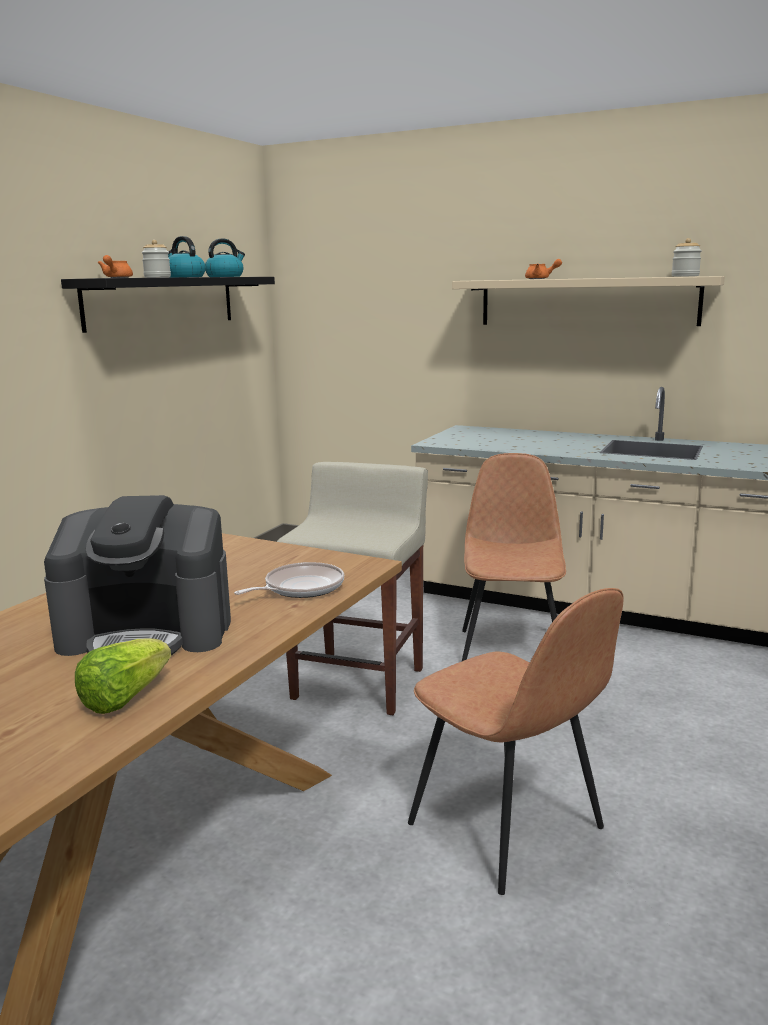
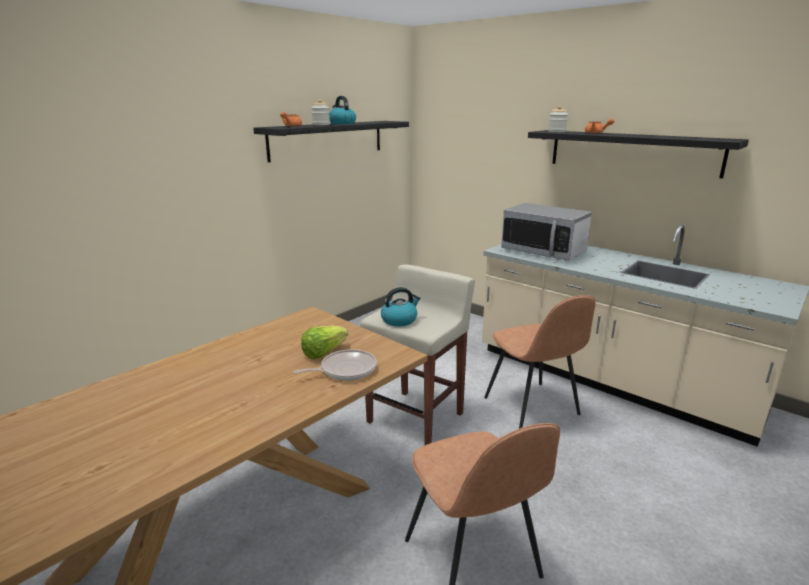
camera: 15 degrees right, 5 degrees up
coffee machine [44,495,231,656] -> none
lettuce [75,638,171,714] -> lettuce moved to [301,325,348,359]
kettle [205,239,245,277] -> kettle moved to [381,287,421,326]
beige shelf [452,276,725,326] -> black shelf [528,130,749,179]
brown chair [462,453,566,661] -> brown chair turned 135 degrees clockwise [484,295,596,429]
jar [672,238,702,277] -> jar moved to [548,106,568,132]
none -> microwave [501,203,592,261]

